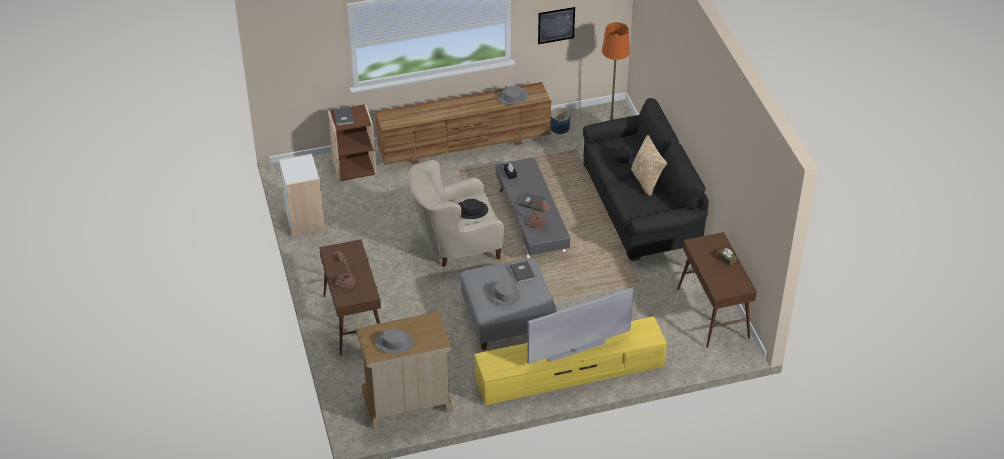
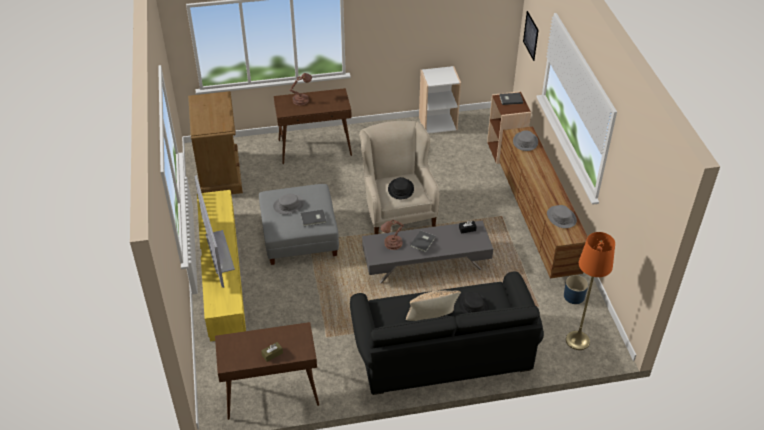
camera: 95 degrees right, 0 degrees up
grey hat [375,329,413,353] -> grey hat moved to [513,130,538,151]
picture [538,7,575,44] -> picture moved to [523,11,539,61]

